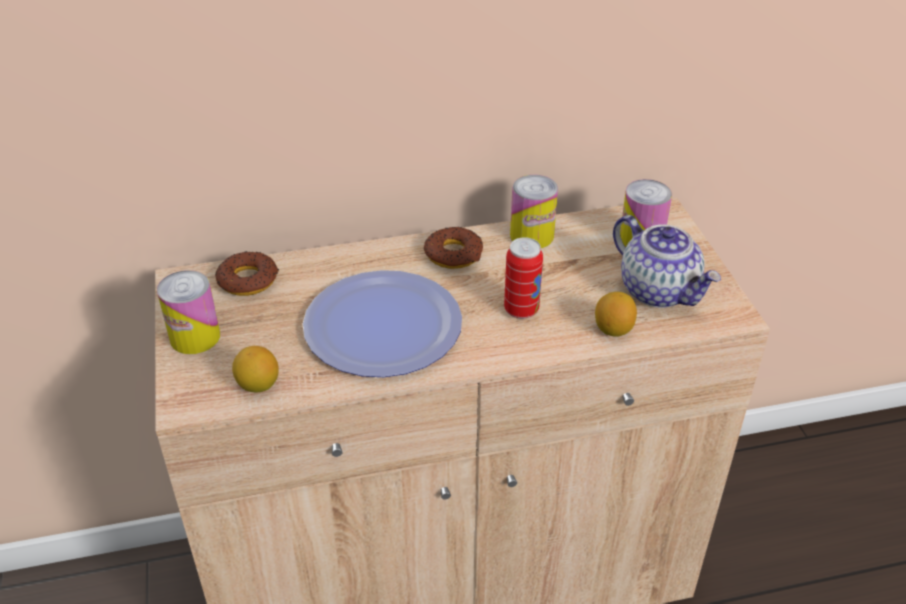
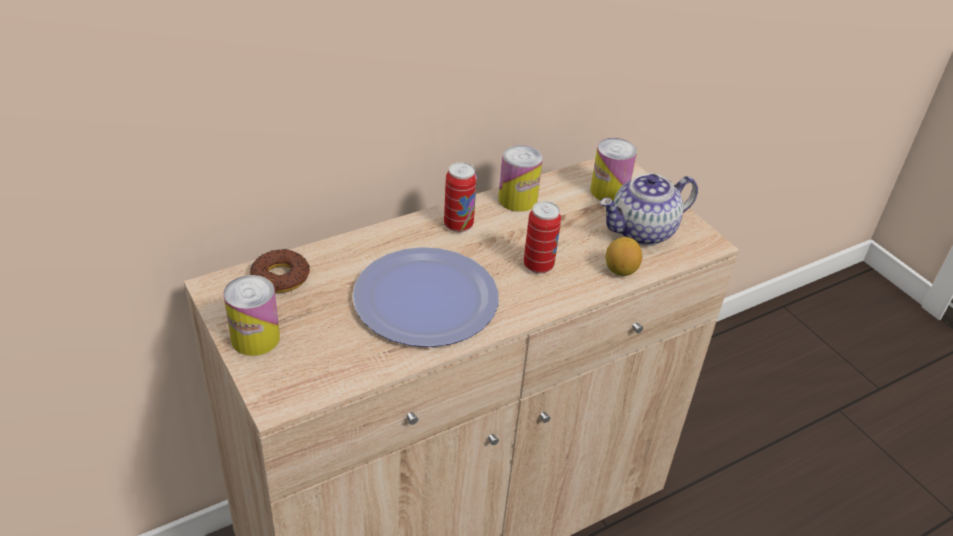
camera: 20 degrees left, 0 degrees up
lemon [232,346,279,393] -> none
donut [424,227,483,269] -> can [444,162,477,232]
teapot [613,215,721,308] -> teapot turned 120 degrees clockwise [600,174,698,246]

